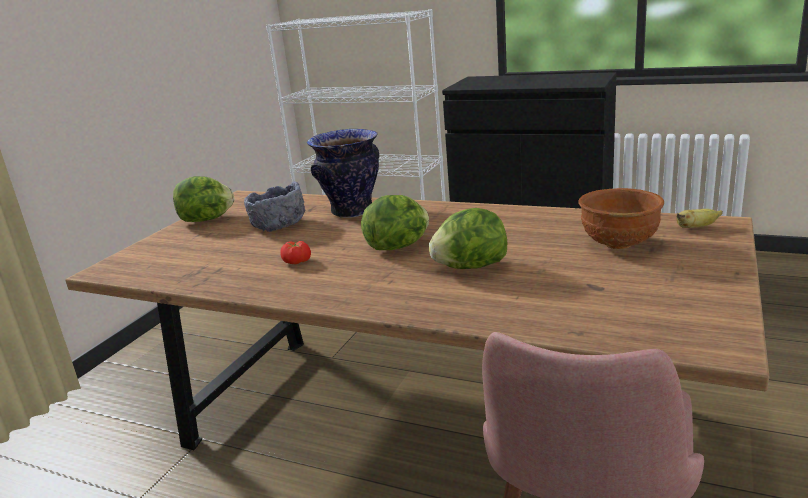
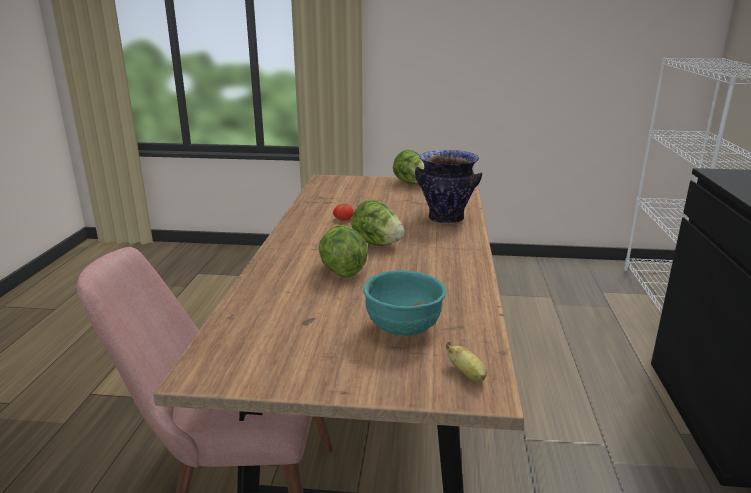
camera: 70 degrees right, 0 degrees up
grey bowl [244,181,305,232] -> none
brown bowl [578,188,664,249] -> turquoise bowl [363,270,447,336]

